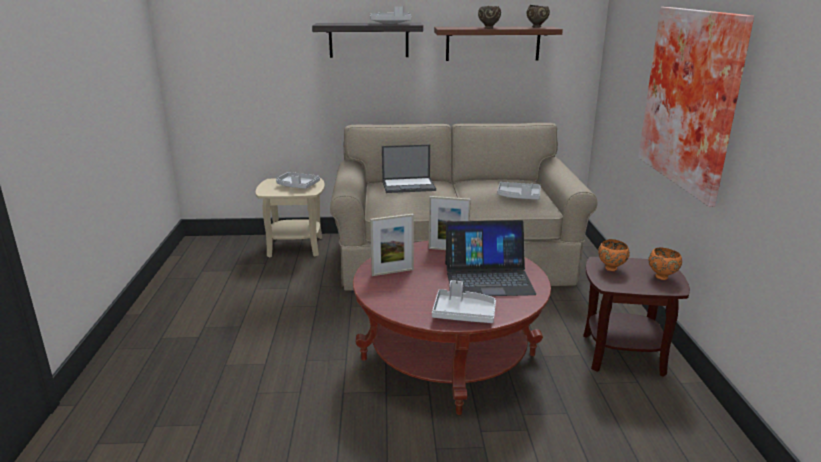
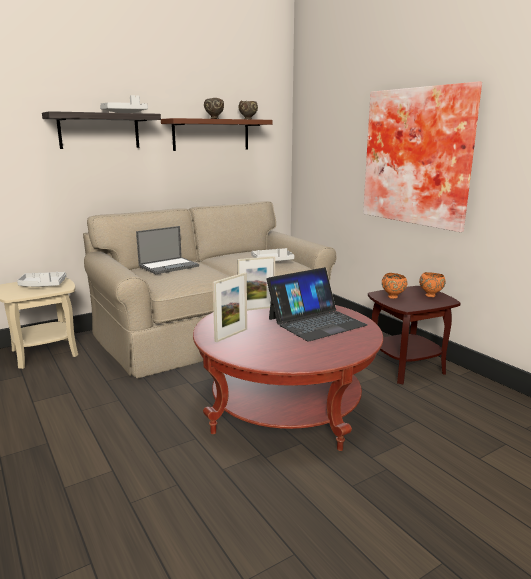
camera: 30 degrees left, 5 degrees down
grey tray [432,280,496,323] -> none

